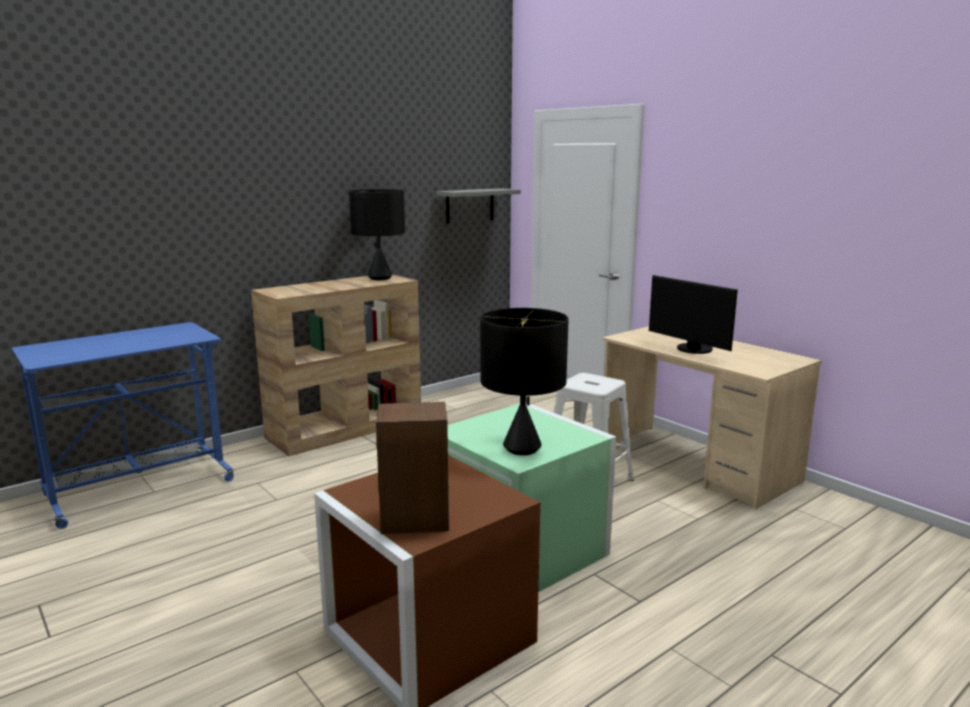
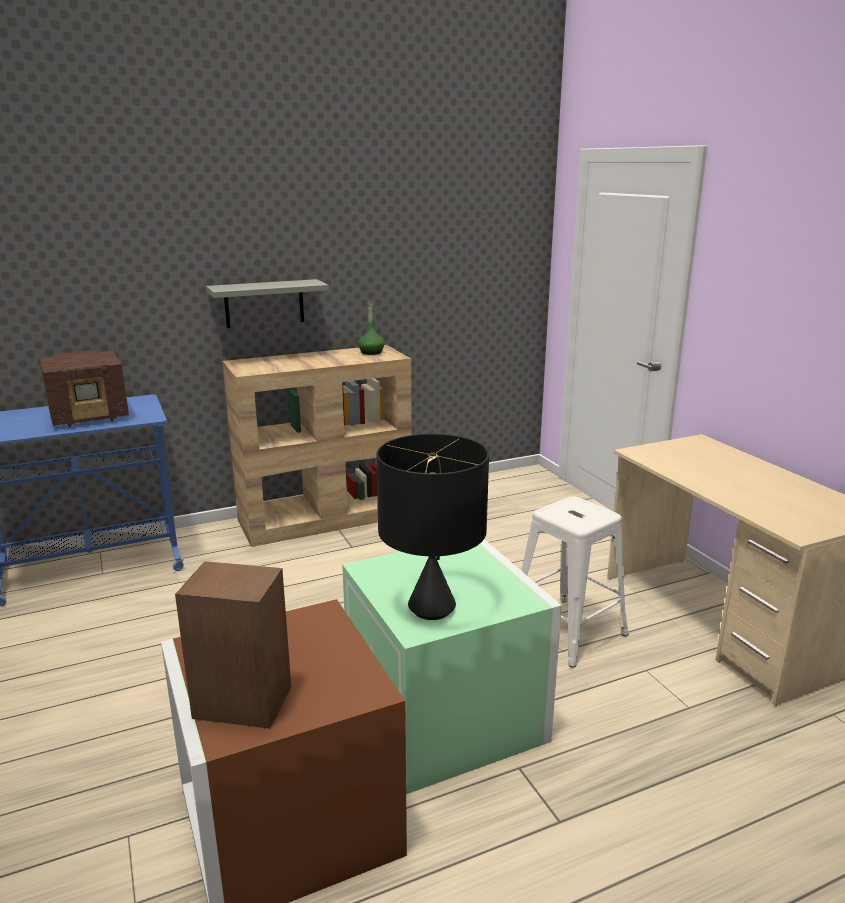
camera: 15 degrees right, 5 degrees up
black table lamp [349,189,405,280] -> green bottle [358,302,385,355]
grey shelf [436,188,521,224] -> grey shelf moved to [206,279,329,328]
monitor [649,275,738,354] -> none
none -> radio [40,350,129,427]

